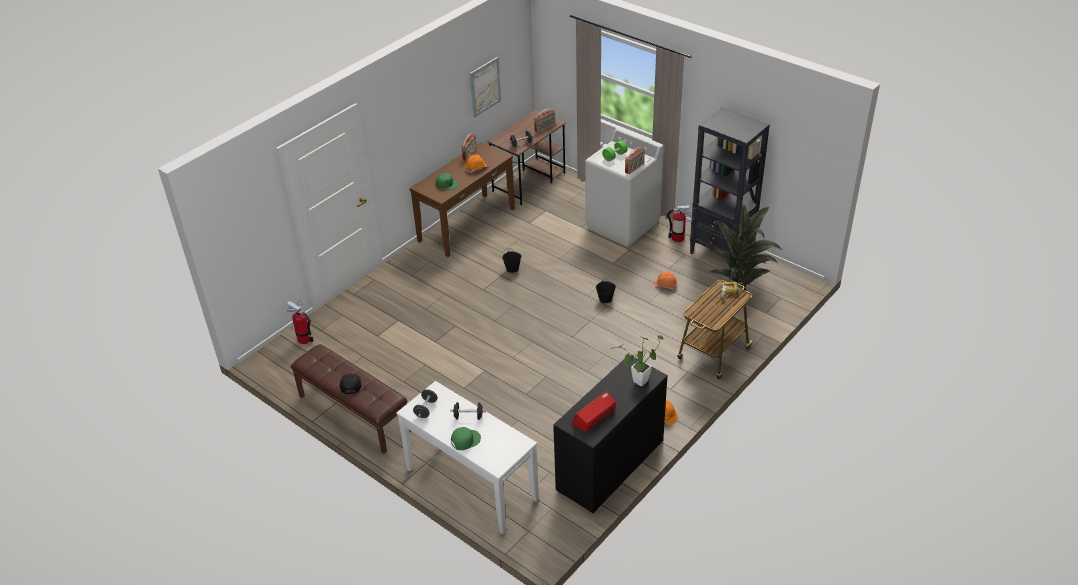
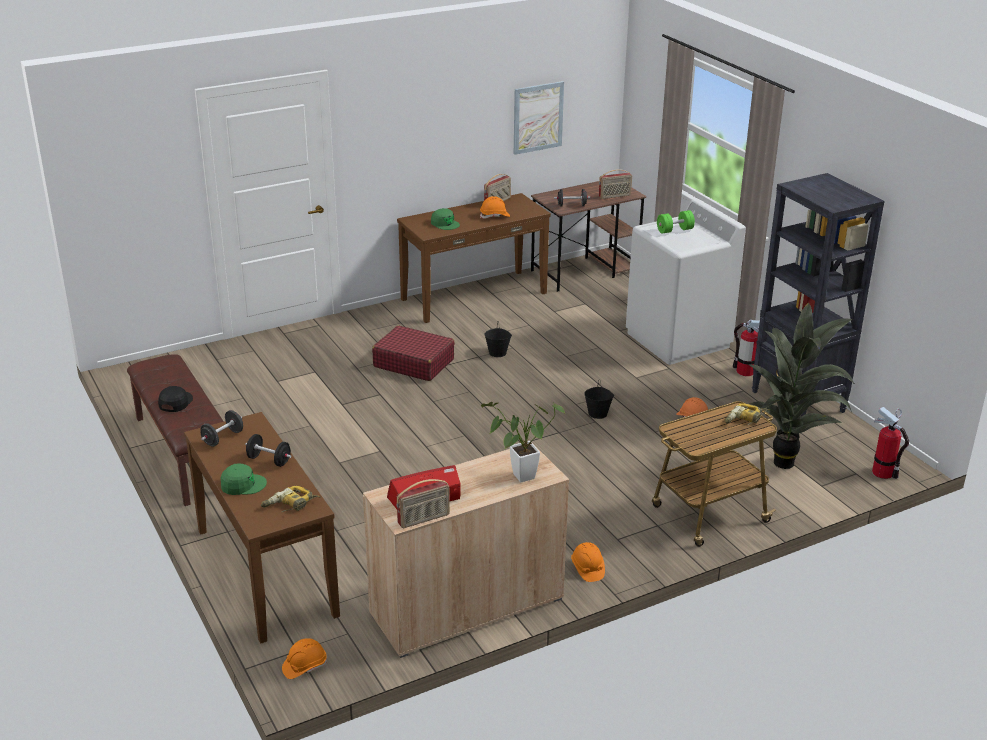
camera: 20 degrees right, 10 degrees down
fire extinguisher [287,300,314,344] -> fire extinguisher moved to [872,407,909,479]
white console table [396,381,539,534] -> brown console table [184,412,340,643]
black cabinet [553,356,668,514] -> beige cabinet [363,444,569,658]
radio [625,147,645,174] -> radio moved to [397,479,450,528]
none -> power drill [261,486,321,512]
none -> orange hard hat [282,638,327,679]
none -> red suitcase [372,326,455,381]

